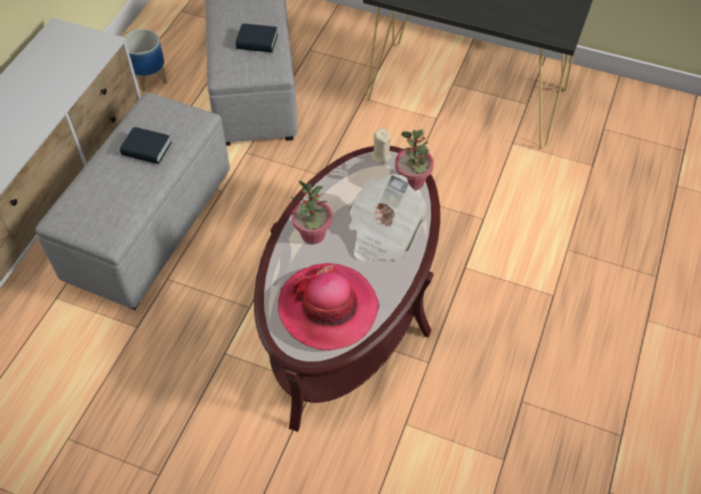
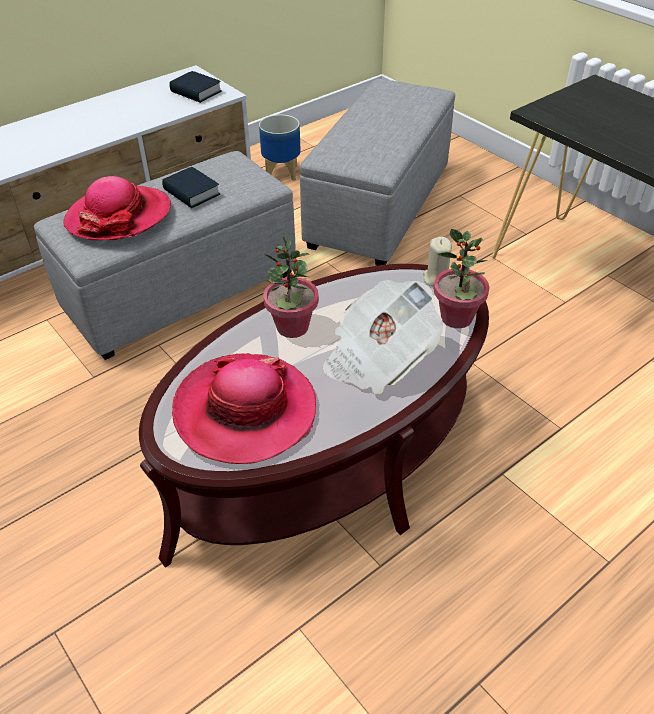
camera: 30 degrees right, 10 degrees down
book [235,24,278,53] -> book moved to [169,71,222,103]
none -> hat [63,176,171,240]

